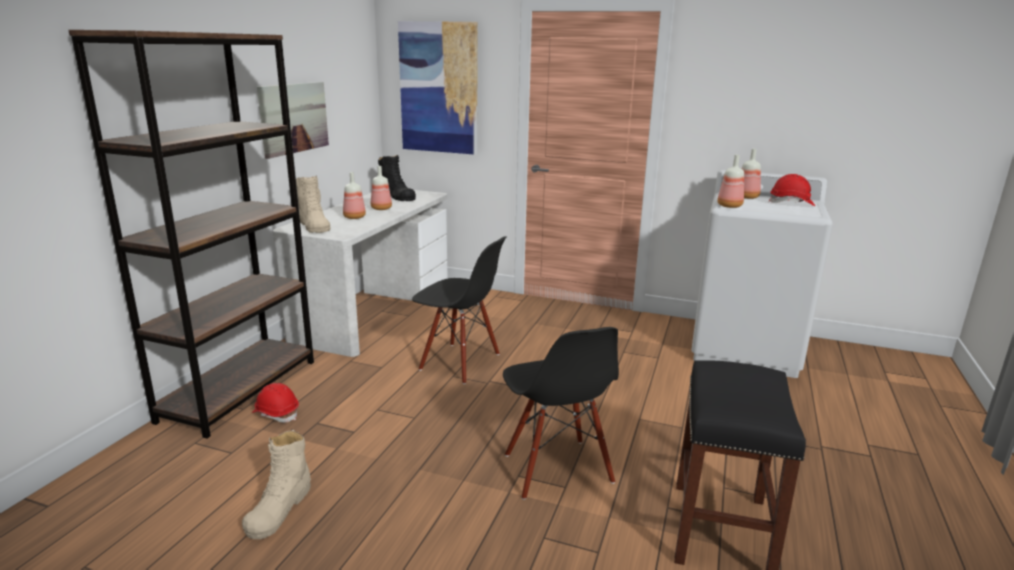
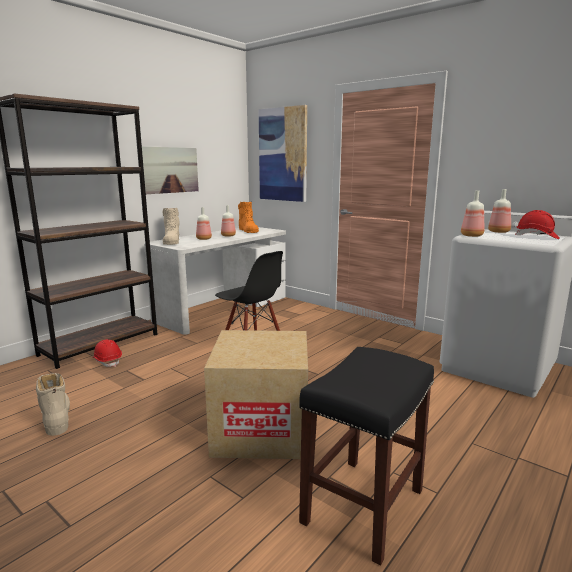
camera: 20 degrees right, 5 degrees down
beige boot [242,430,311,539] -> beige boot turned 120 degrees clockwise [36,373,70,436]
black boot [378,155,416,201] -> orange boot [238,202,259,233]
black chair [503,327,619,500] -> cardboard box [204,330,308,459]

